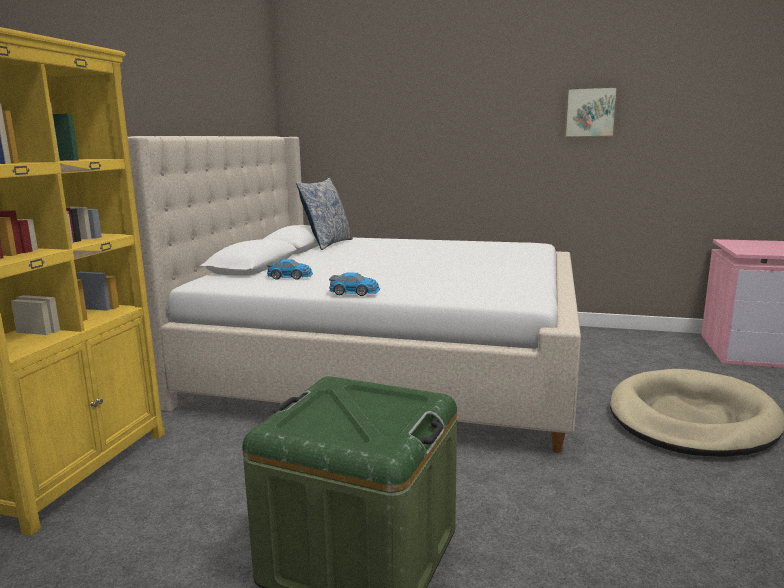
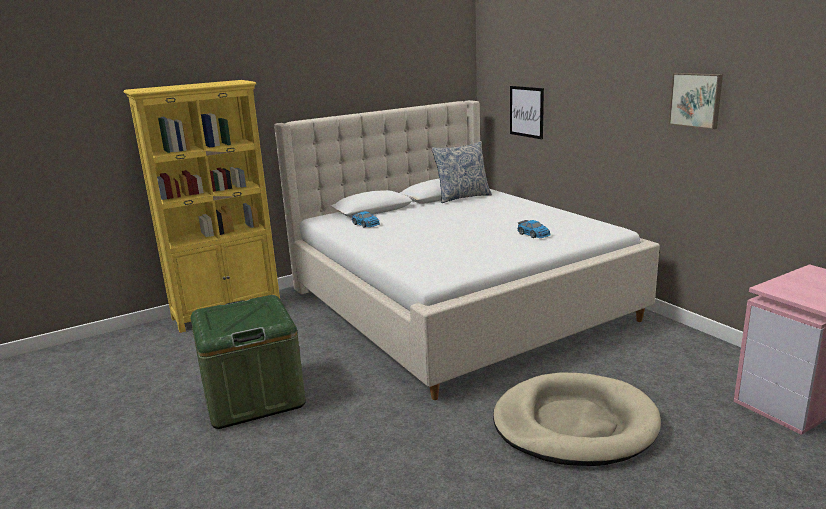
camera: 45 degrees right, 5 degrees up
toy car [329,272,380,296] -> toy car moved to [517,220,551,238]
none -> picture [510,86,544,139]

